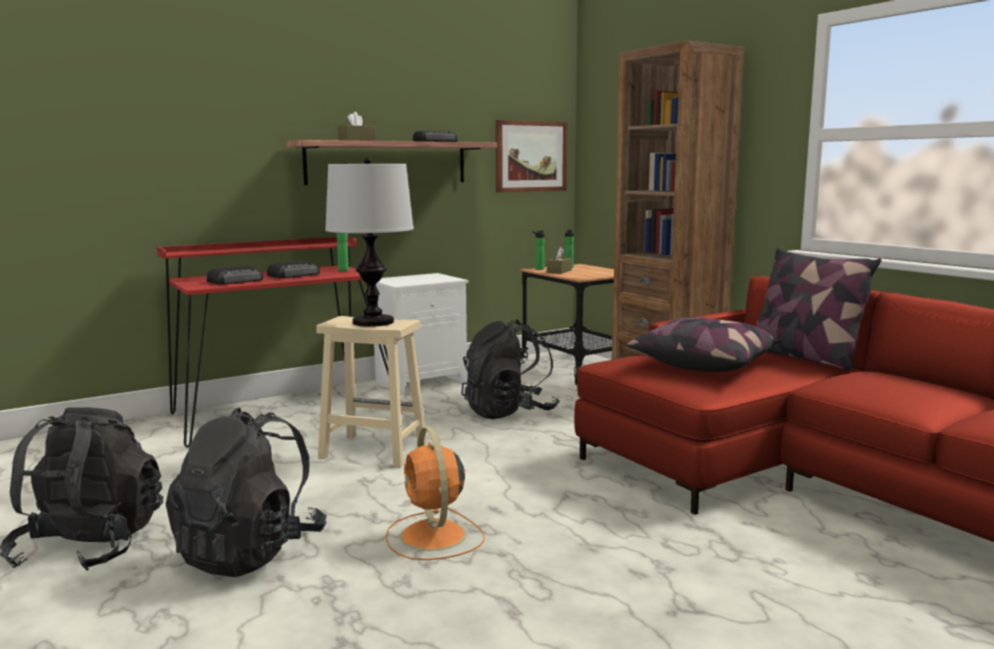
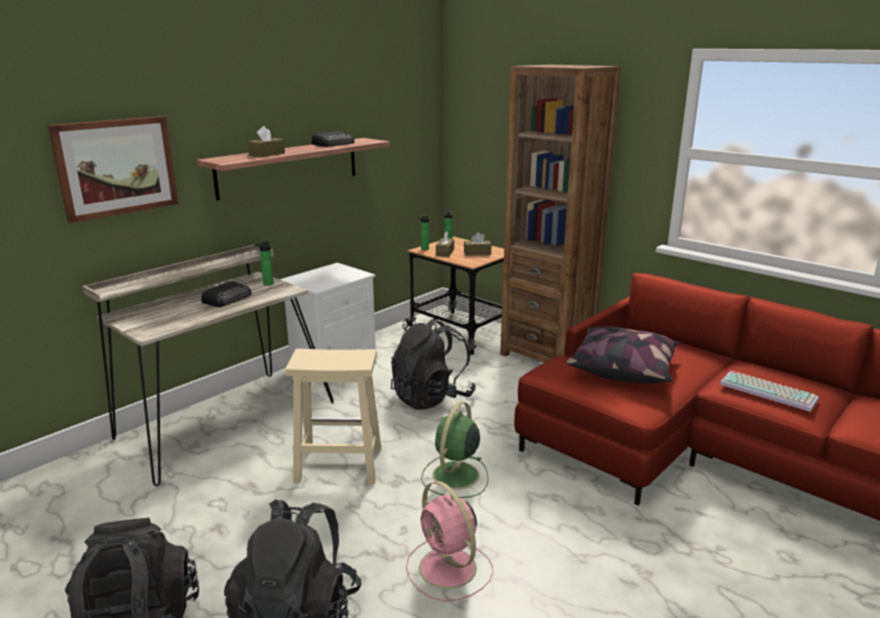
camera: 15 degrees left, 10 degrees up
red desk [157,237,401,448] -> beige desk [82,245,334,487]
radio [207,266,263,285] -> none
table lamp [325,158,414,327] -> none
orange fan [385,427,484,560] -> pink fan [406,481,493,601]
picture [495,120,567,192] -> picture moved to [48,116,178,223]
pillow [756,248,881,371] -> none
none -> green fan [421,402,488,498]
none -> brown tissue box [464,232,492,256]
none -> keyboard [719,371,819,412]

